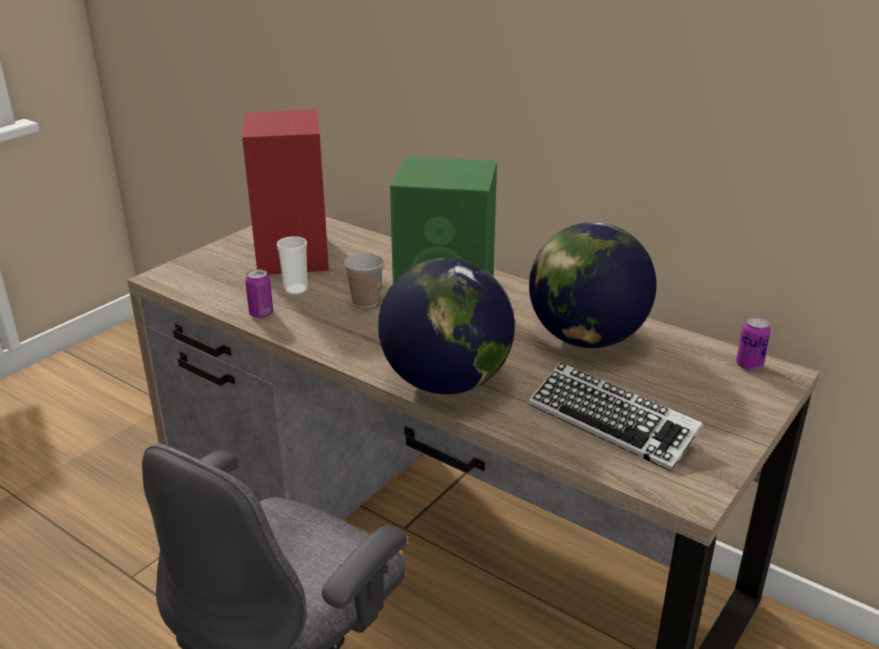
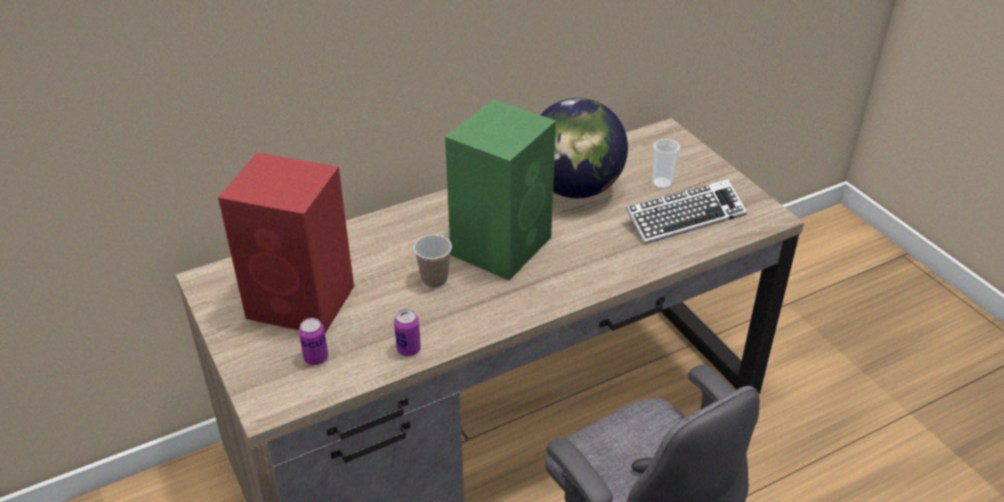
camera: 65 degrees left, 10 degrees up
cup [277,236,307,295] -> cup moved to [652,139,680,189]
globe [378,258,515,394] -> none
can [736,317,771,371] -> can moved to [299,318,328,365]

